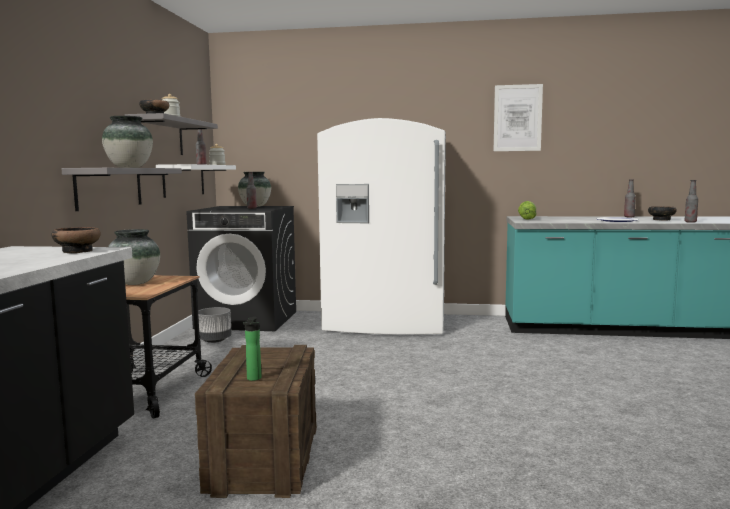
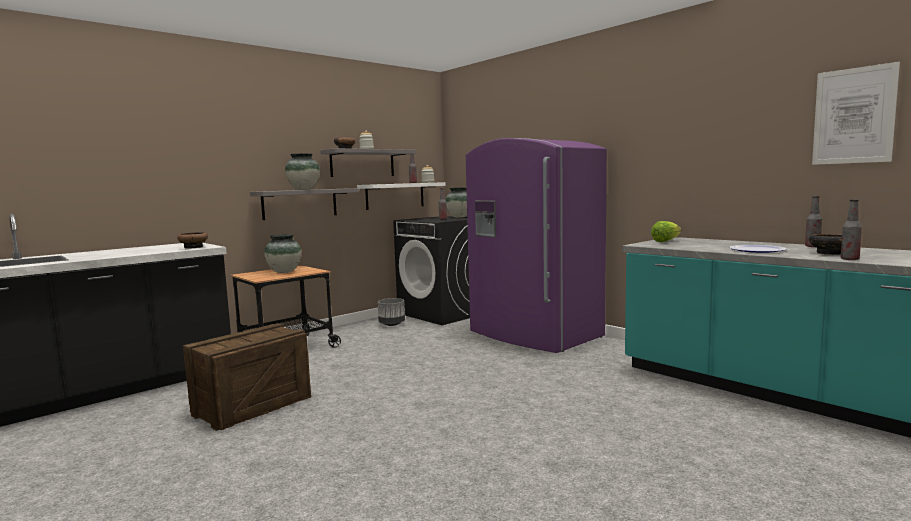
camera: 40 degrees right, 0 degrees up
bottle [243,317,261,381] -> none
white fridge [317,118,446,334] -> purple fridge [466,138,607,353]
picture [494,84,543,151] -> picture moved to [812,62,900,165]

